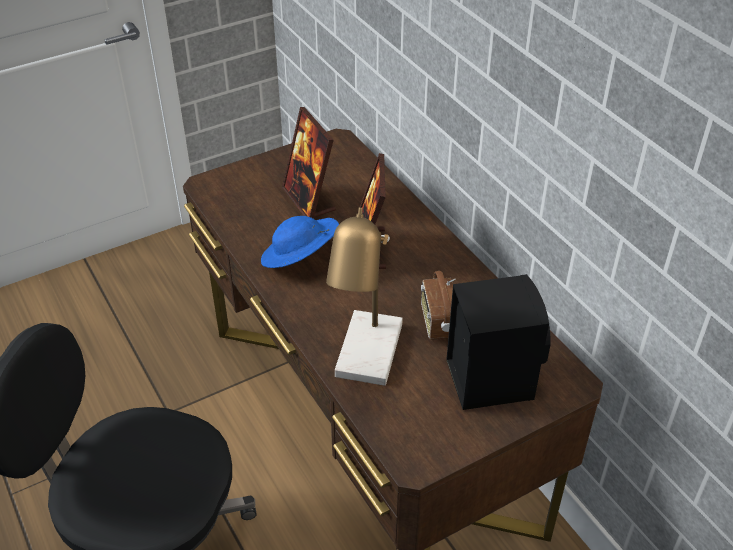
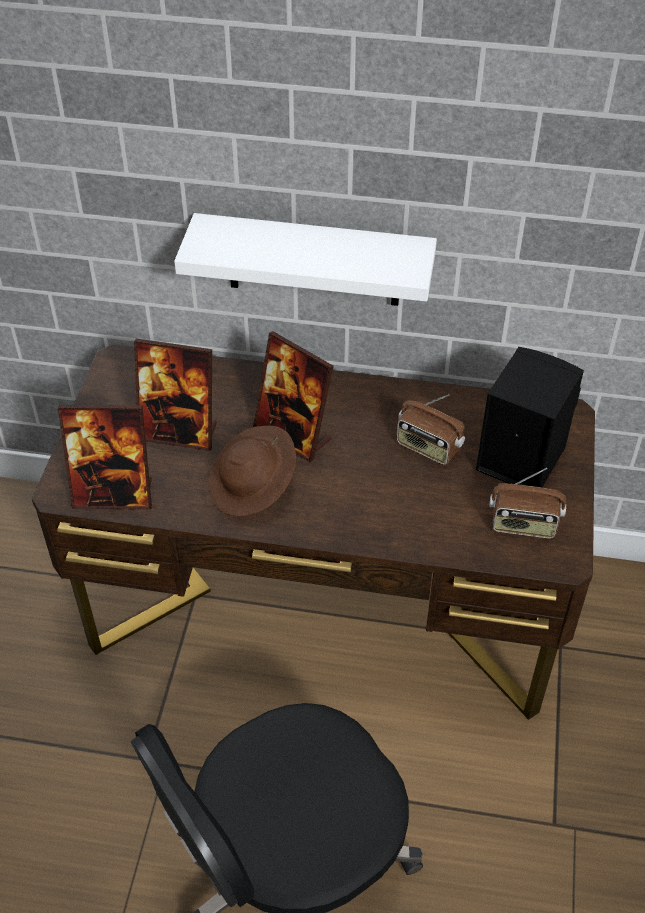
camera: 50 degrees left, 5 degrees up
blue hat [261,216,339,268] -> brown hat [208,426,296,517]
table lamp [326,207,403,386] -> none
none -> picture frame [58,405,152,510]
none -> white shelf [174,213,437,306]
none -> radio [489,468,566,539]

